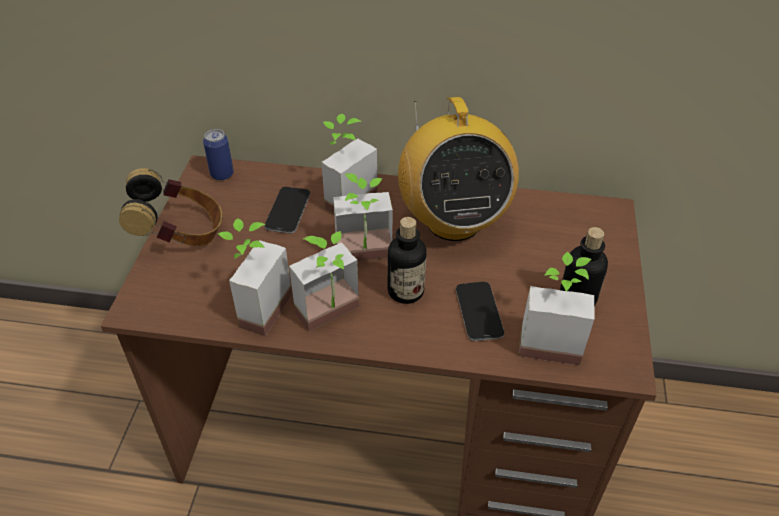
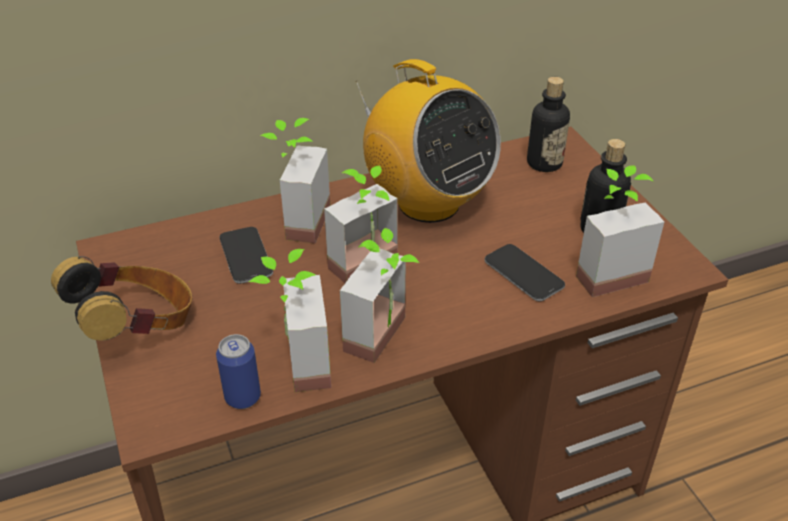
camera: 30 degrees left, 5 degrees down
can [203,129,234,181] -> can moved to [216,334,261,409]
bottle [388,217,426,304] -> bottle moved to [527,77,570,172]

